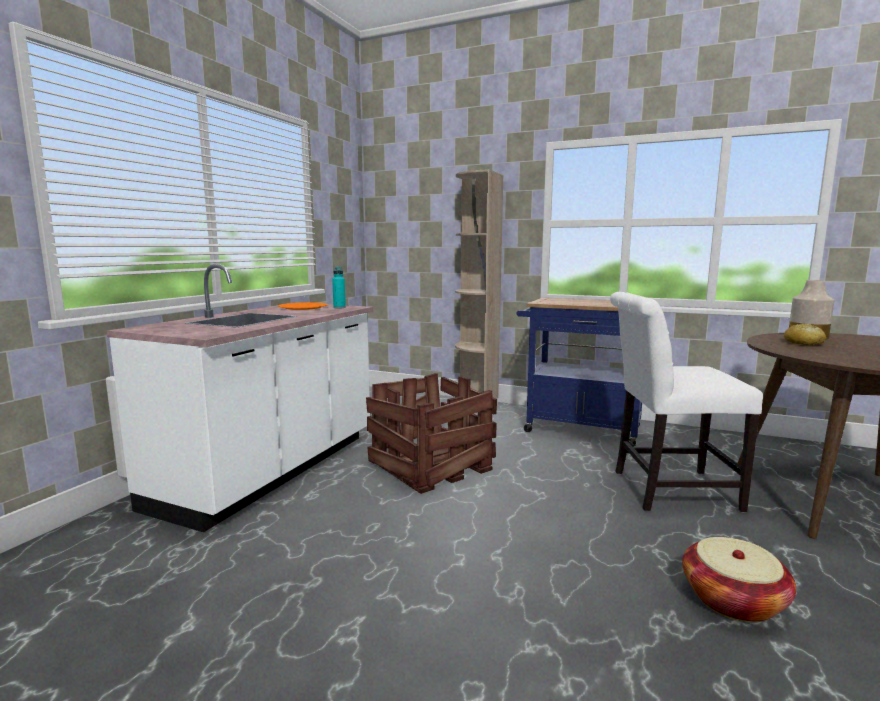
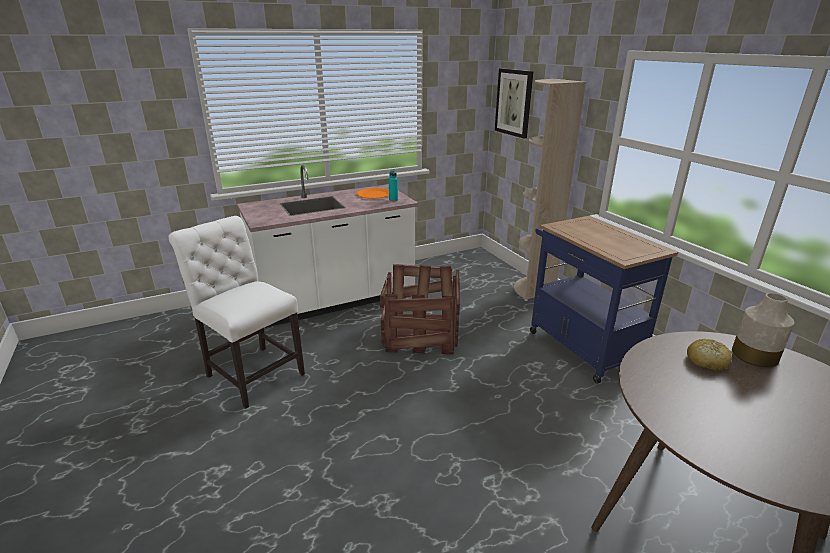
camera: 40 degrees right, 15 degrees up
white chair [610,292,763,513] -> white chair moved to [168,216,305,409]
basket [682,537,796,623] -> none
none -> picture [495,69,533,138]

